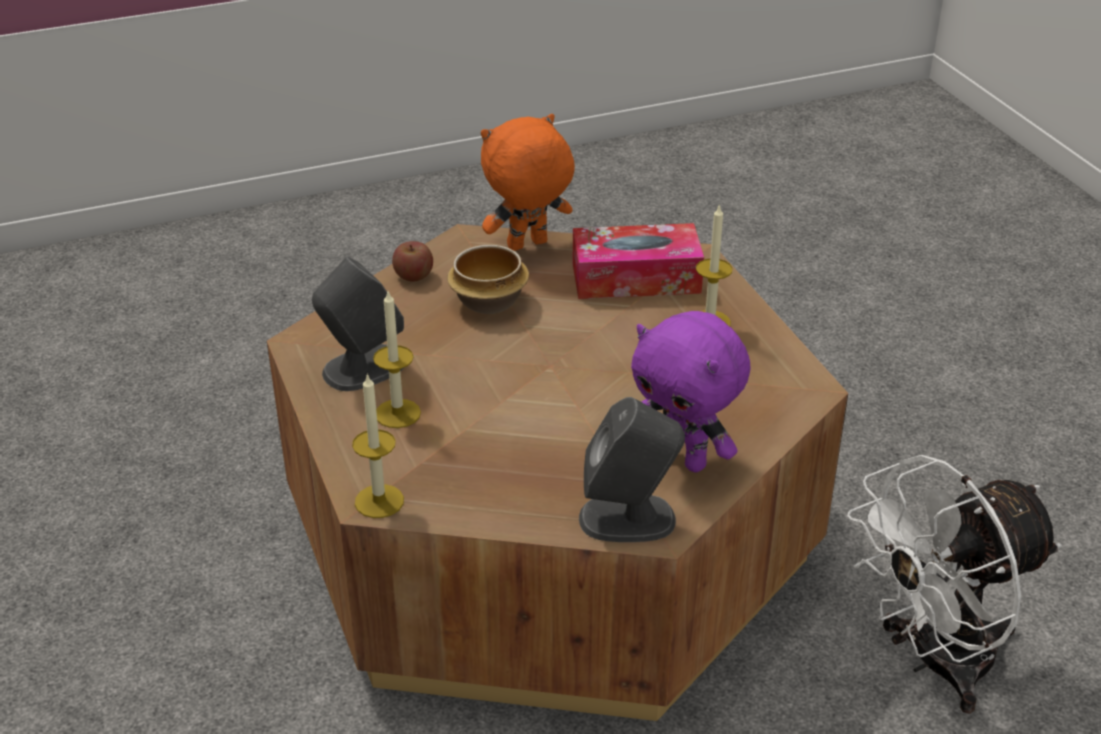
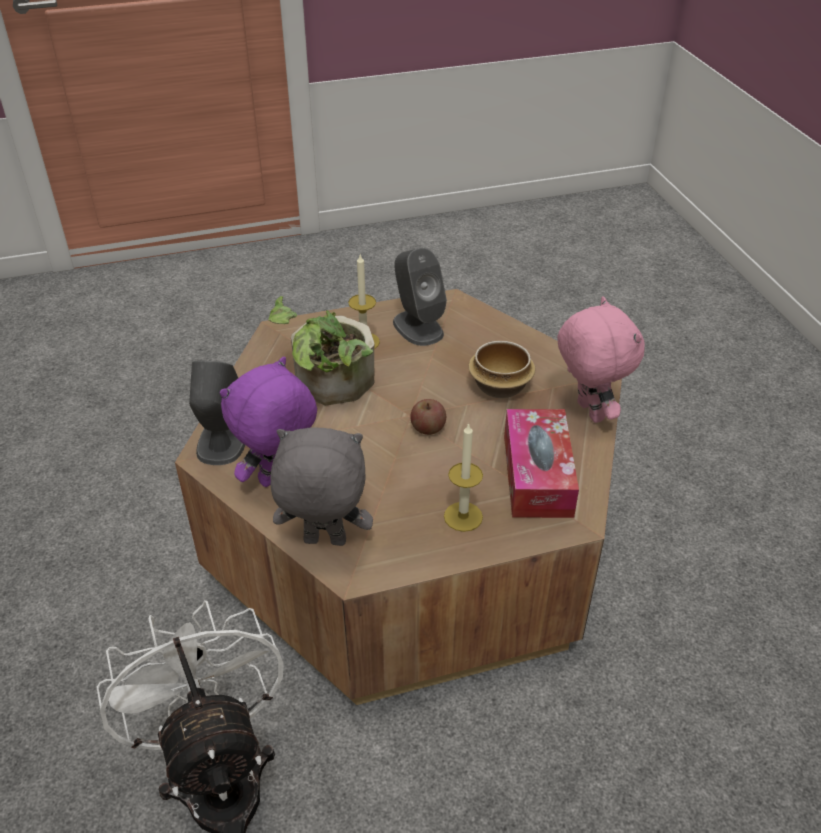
camera: 95 degrees right, 5 degrees up
candle [352,373,404,518] -> none
apple [392,241,433,282] -> apple moved to [410,399,446,435]
orange plush toy [481,114,575,251] -> pink plush toy [557,296,645,423]
none -> potted plant [268,296,374,405]
none -> grey plush toy [271,427,373,546]

